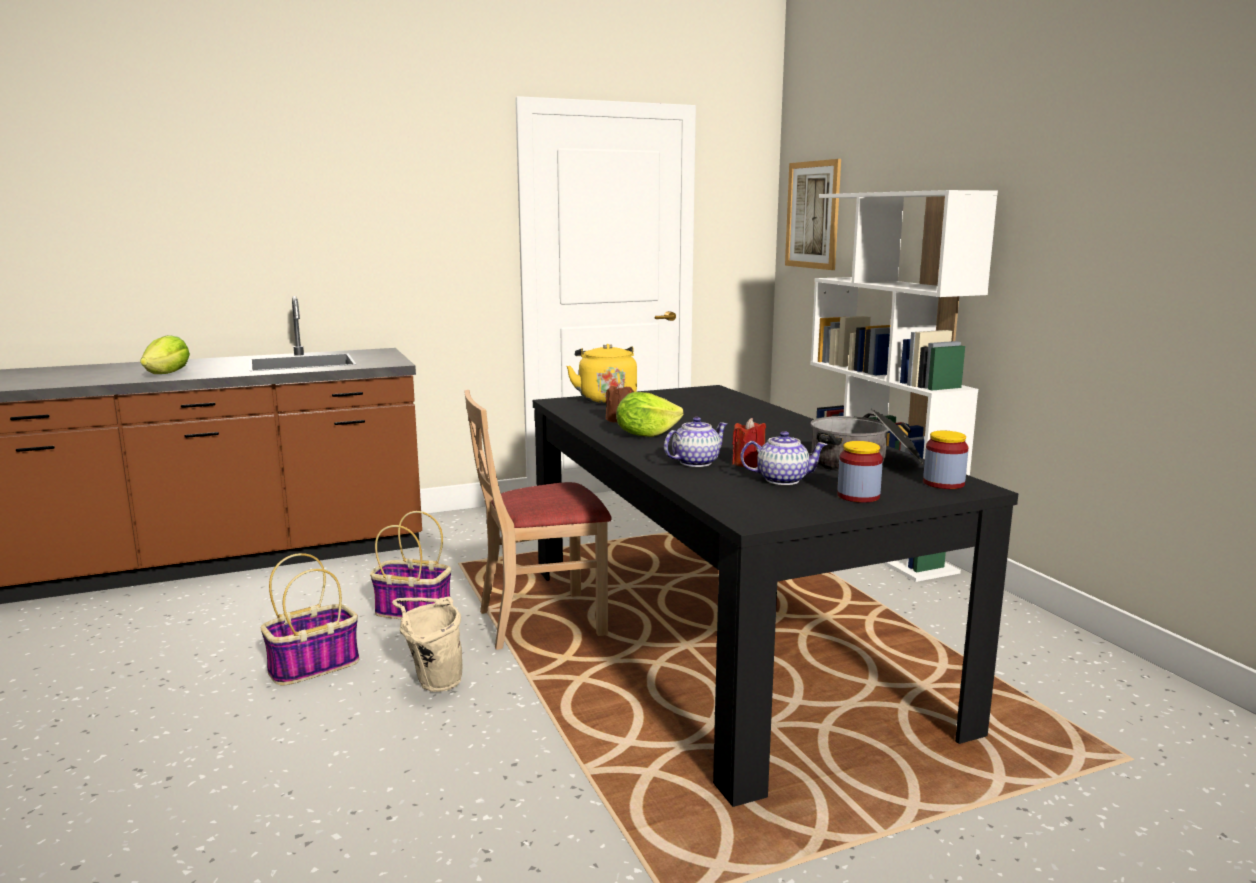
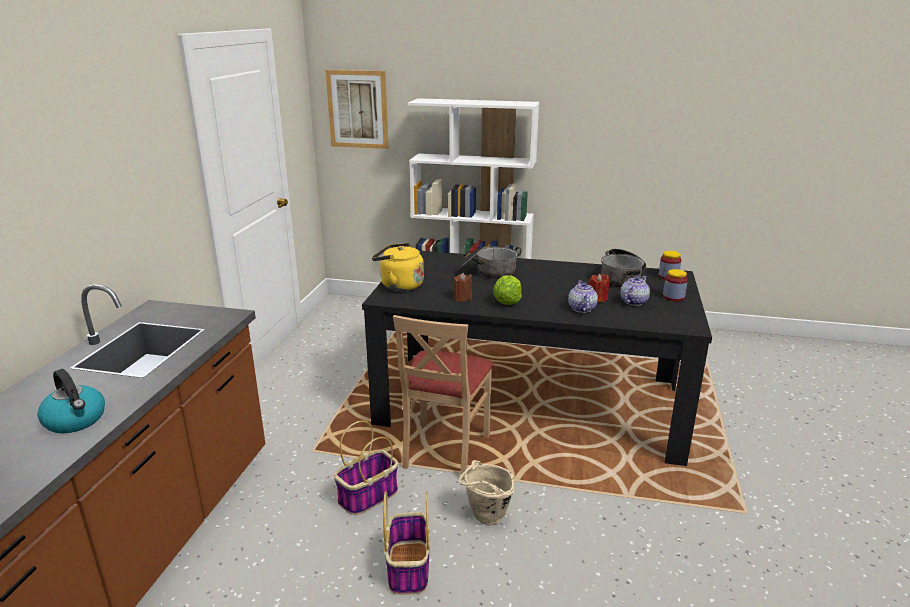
camera: 55 degrees left, 10 degrees up
lettuce [140,335,190,374] -> kettle [37,369,105,433]
none -> cooking pot [455,246,522,279]

